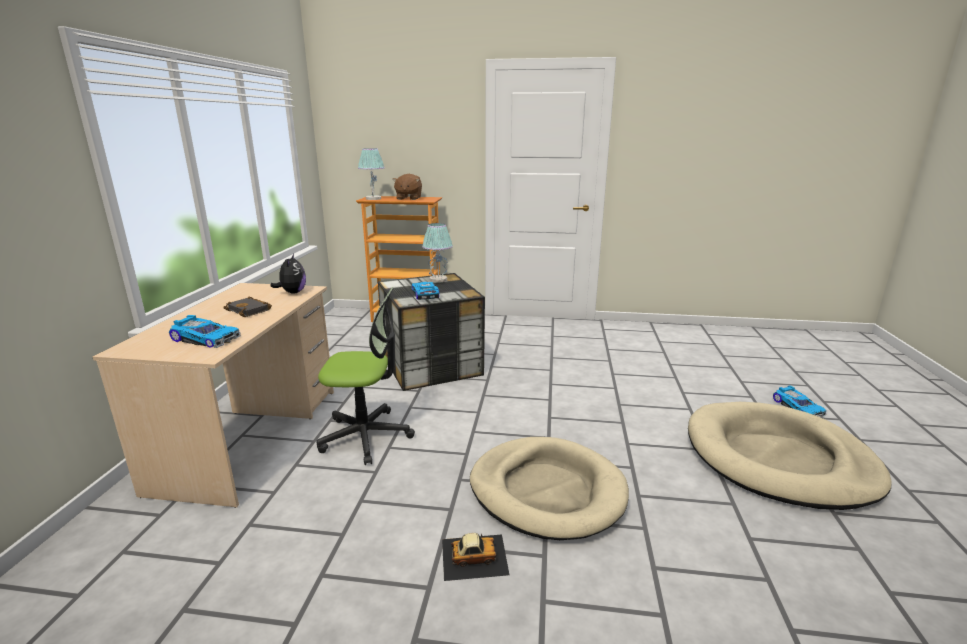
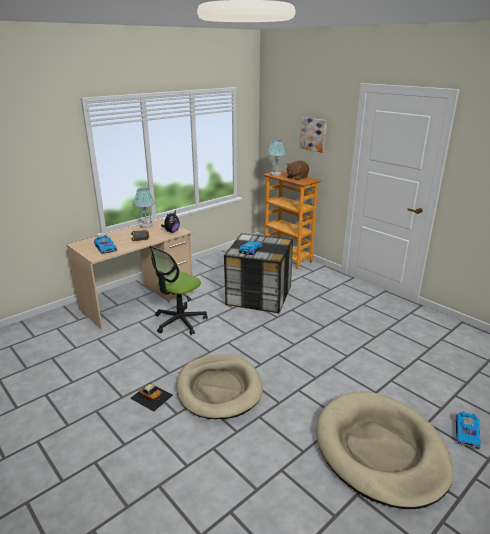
camera: 40 degrees right, 5 degrees up
office chair [316,287,415,465] -> office chair turned 90 degrees clockwise [149,246,208,335]
table lamp [422,223,453,283] -> table lamp moved to [134,188,155,228]
none -> picture [299,117,327,153]

